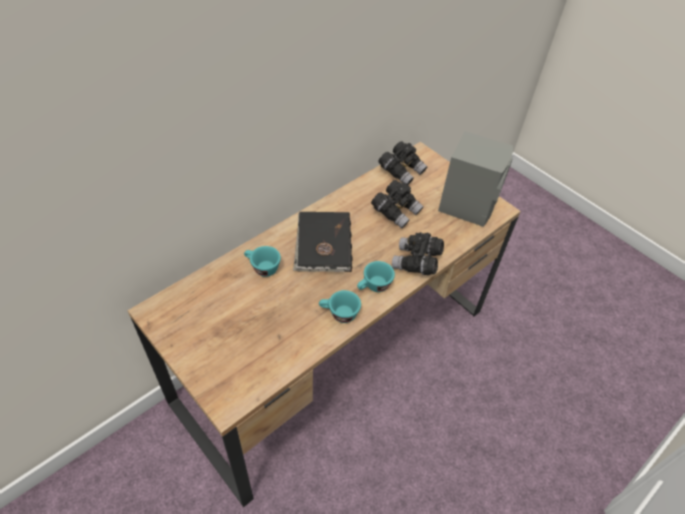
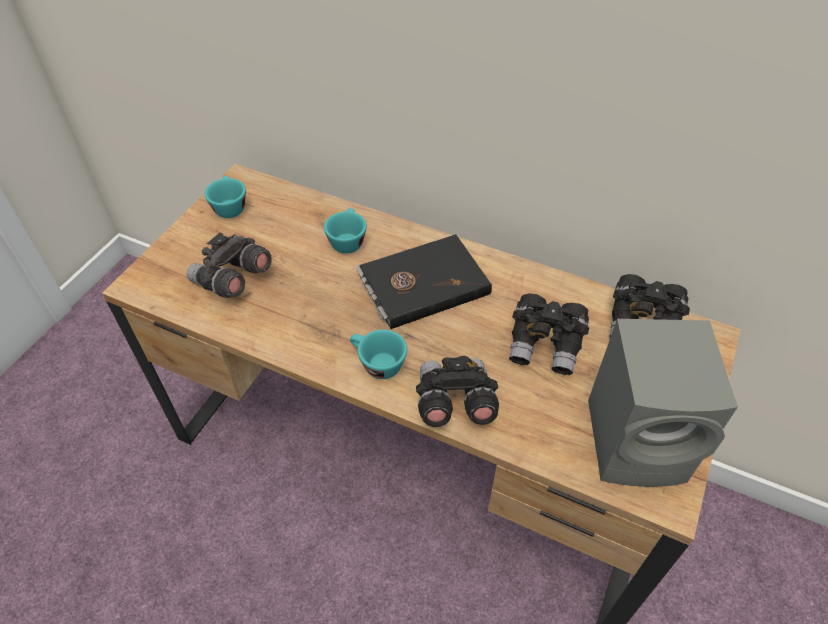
camera: 70 degrees right, 0 degrees up
turquoise cup [319,290,361,323] -> turquoise cup moved to [204,176,246,218]
none -> grey binoculars [186,233,272,298]

